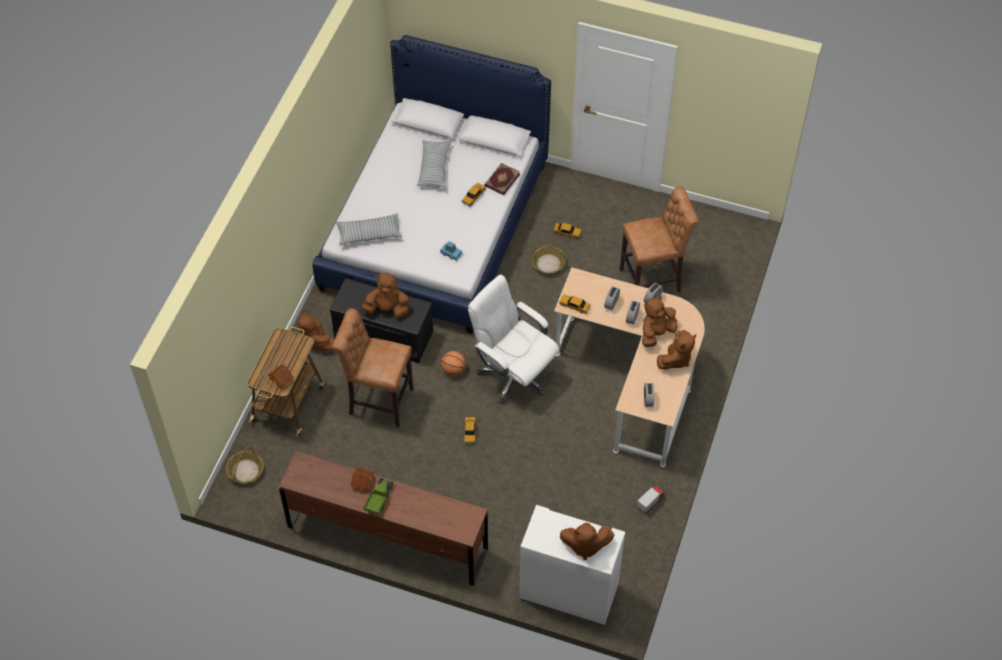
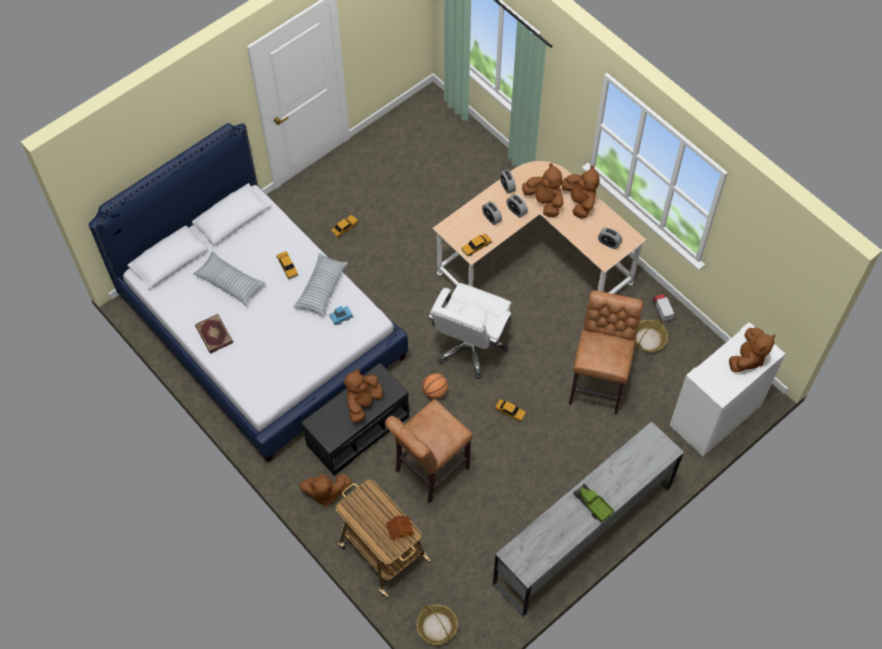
camera: 60 degrees left, 5 degrees up
brown dresser [279,451,488,586] -> grey dresser [493,421,684,617]
pillow [336,213,402,245] -> pillow moved to [293,253,348,317]
toy house [350,468,374,492] -> none
white office chair [468,274,559,404] -> white office chair turned 45 degrees counterclockwise [429,283,512,379]
book [484,163,520,195] -> book moved to [195,314,233,353]
basket [531,245,566,274] -> basket moved to [635,318,668,352]
brown stool [620,186,699,293] -> brown stool moved to [569,290,643,414]
brown plush toy [642,296,678,347] -> brown plush toy turned 150 degrees clockwise [522,163,563,217]

